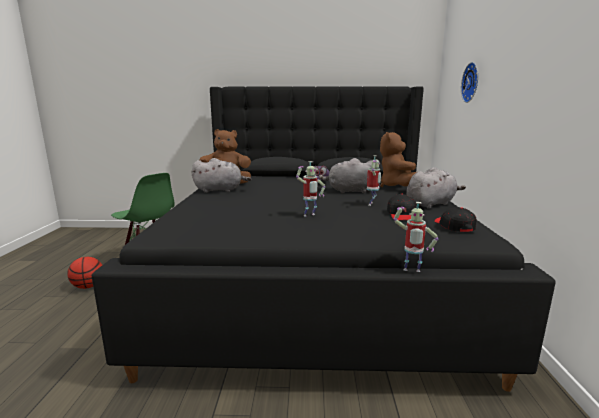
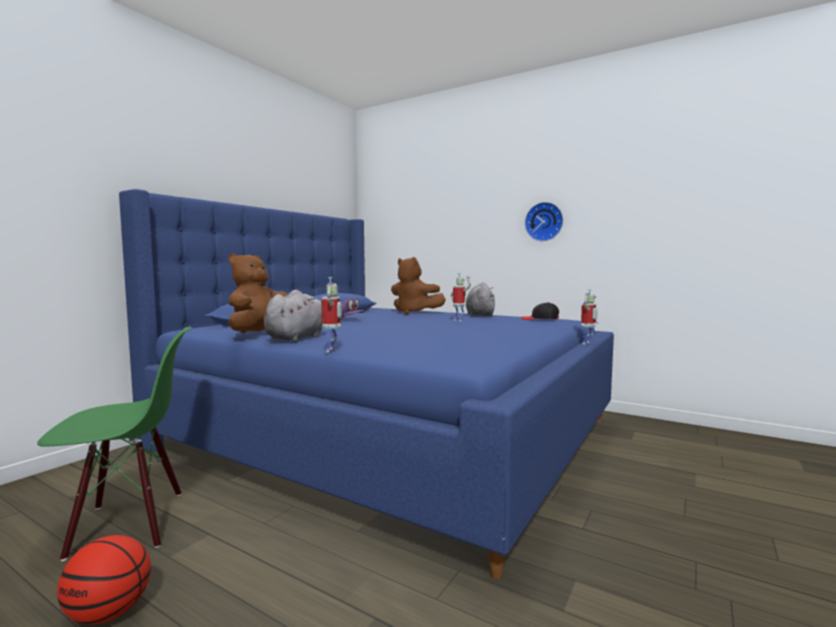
camera: 60 degrees left, 10 degrees down
black bed [92,86,556,392] -> blue bed [119,189,614,579]
toy robot [296,161,325,216] -> toy robot moved to [321,277,342,352]
grey plush toy [319,158,377,194] -> none
black cap [387,194,416,220] -> none
wall clock [461,62,478,103] -> wall clock moved to [525,202,563,241]

